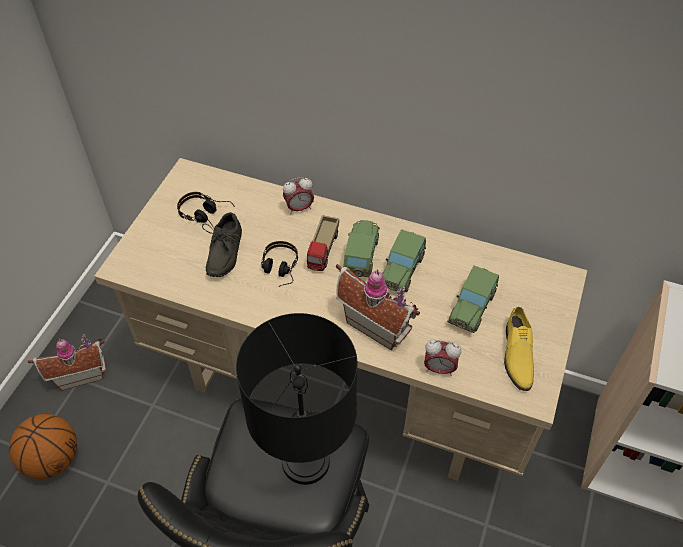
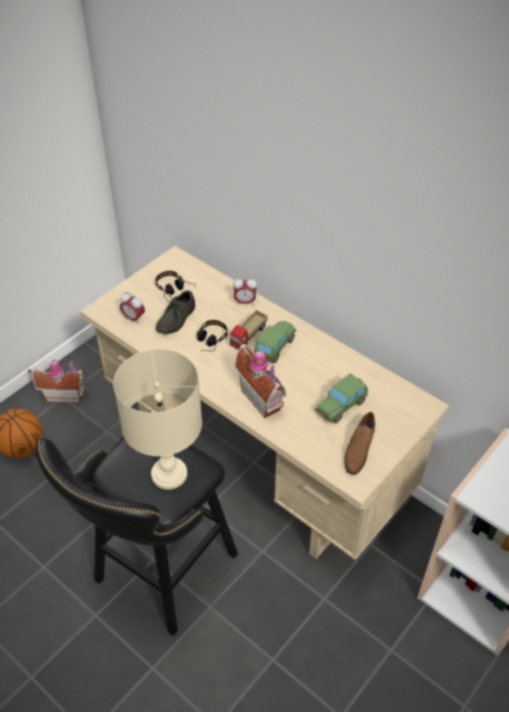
camera: 20 degrees right, 5 degrees down
black table lamp [236,313,358,485] -> beige table lamp [113,349,202,490]
toy car [382,229,426,293] -> none
alarm clock [424,340,461,376] -> alarm clock moved to [120,292,145,324]
yellow shoe [504,307,534,391] -> brown shoe [344,412,375,475]

